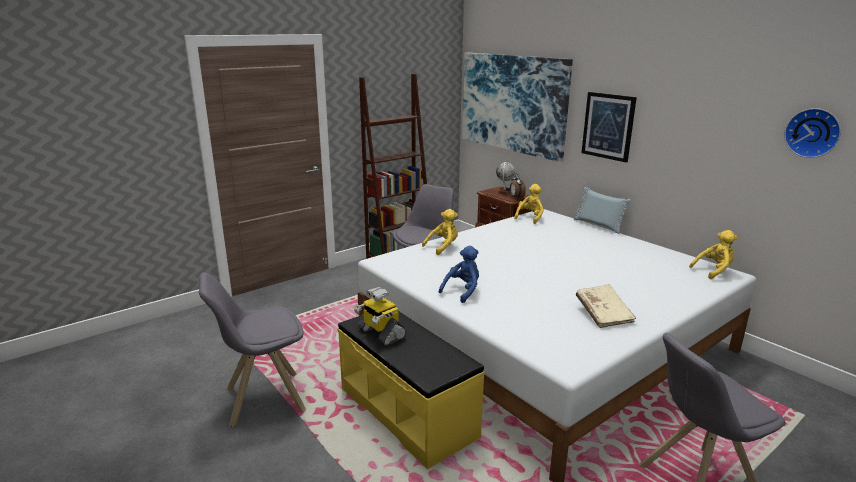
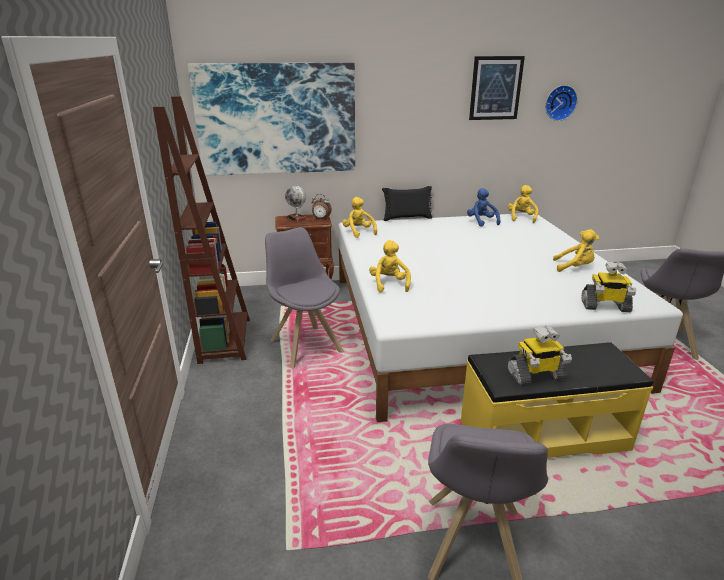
camera: 60 degrees left, 5 degrees up
blue plush toy [439,246,479,303] -> blue plush toy moved to [467,188,500,227]
blue pillow [574,187,631,234] -> black pillow [382,186,432,221]
beige book [576,284,636,328] -> yellow plush toy [553,229,599,272]
picture [581,92,637,162] -> picture moved to [469,56,525,120]
none -> toy robot [581,261,636,312]

